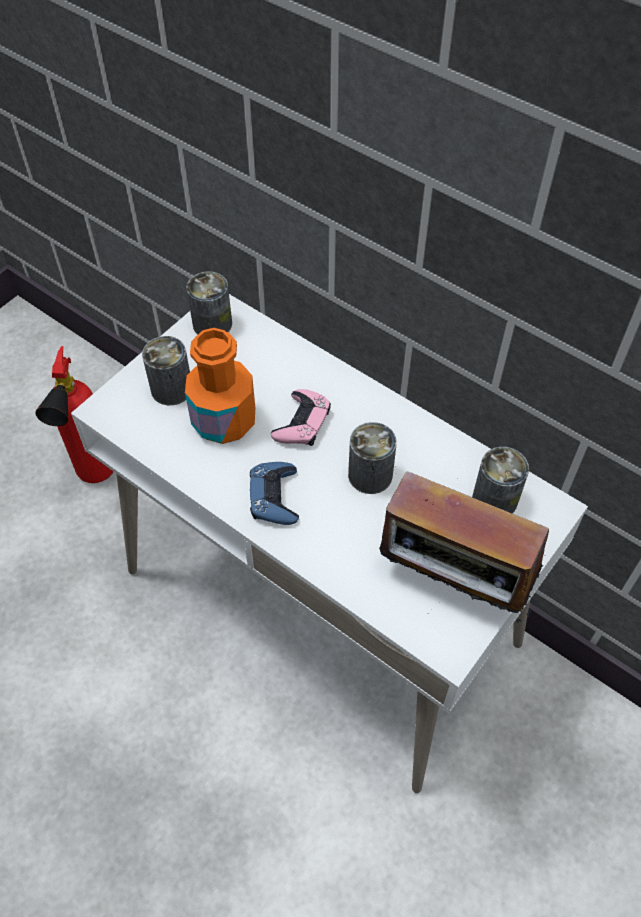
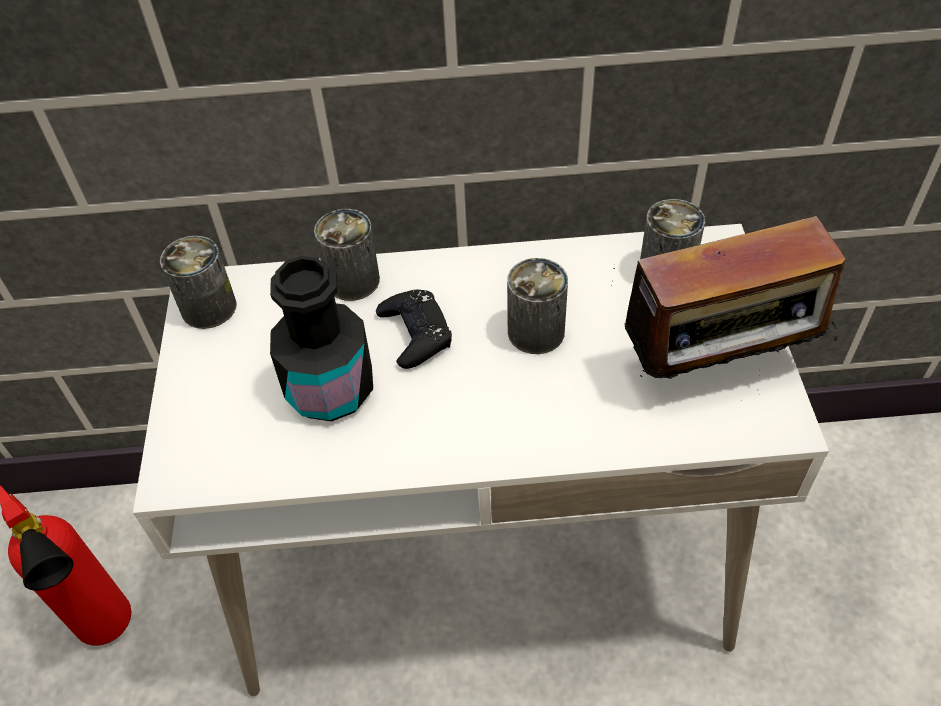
camera: 40 degrees left, 5 degrees down
can [142,336,190,405] -> can moved to [314,209,380,301]
orange bottle [185,328,255,444] -> black bottle [270,256,373,421]
blue game controller [250,462,299,525] -> none
pink game controller [271,389,331,446] -> black game controller [376,289,452,369]

